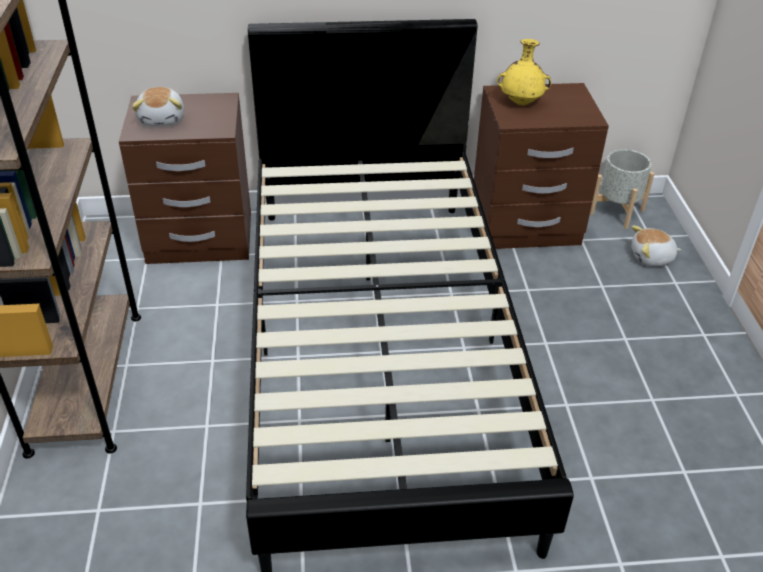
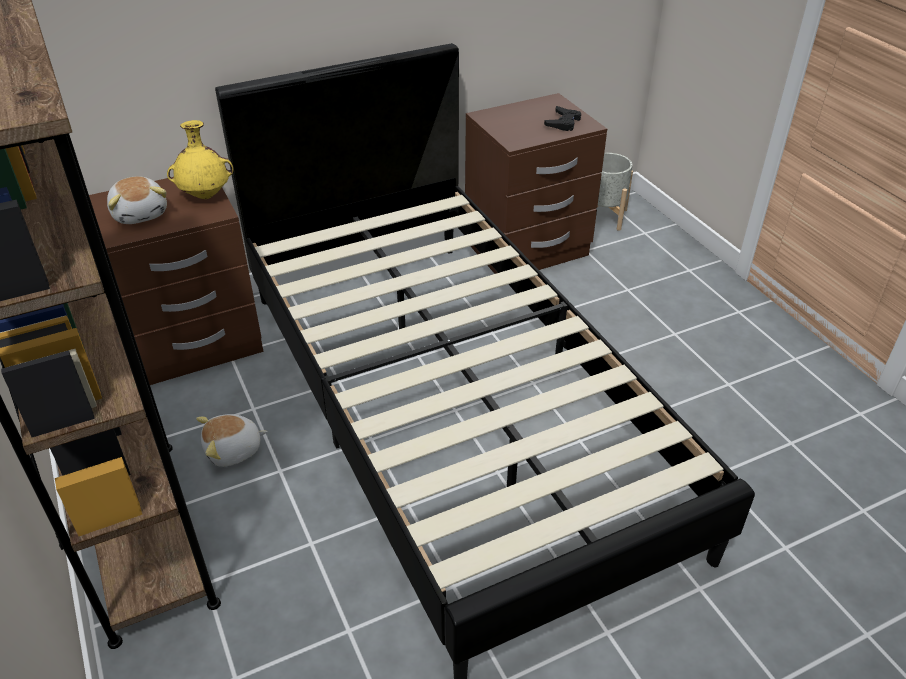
camera: 20 degrees left, 0 degrees up
yellow vase [497,39,551,106] -> yellow vase moved to [167,120,233,199]
plush toy [631,226,681,266] -> plush toy moved to [196,414,268,467]
none -> black game controller [544,106,581,131]

